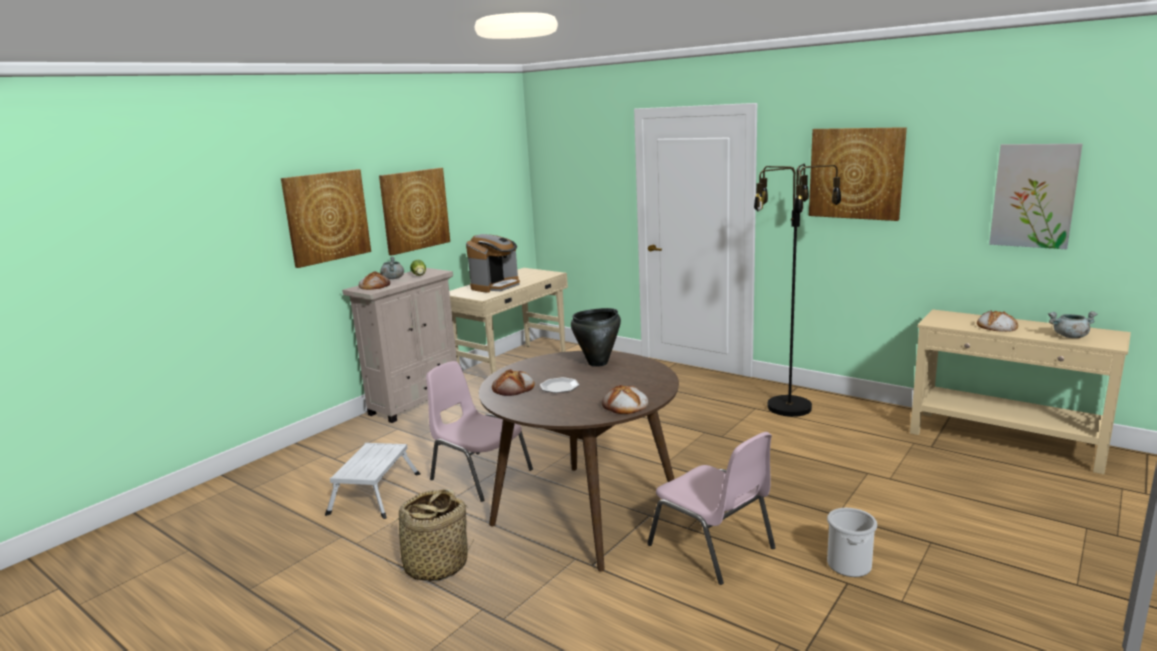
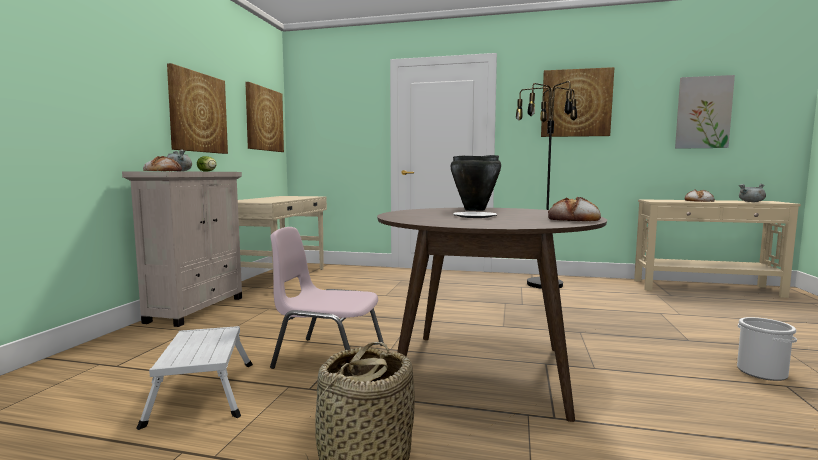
camera: 25 degrees left, 10 degrees down
picture [281,169,371,268] -> picture moved to [245,82,284,152]
coffee machine [466,234,520,293] -> none
bread [492,369,535,396] -> none
pink chair [647,432,776,585] -> none

